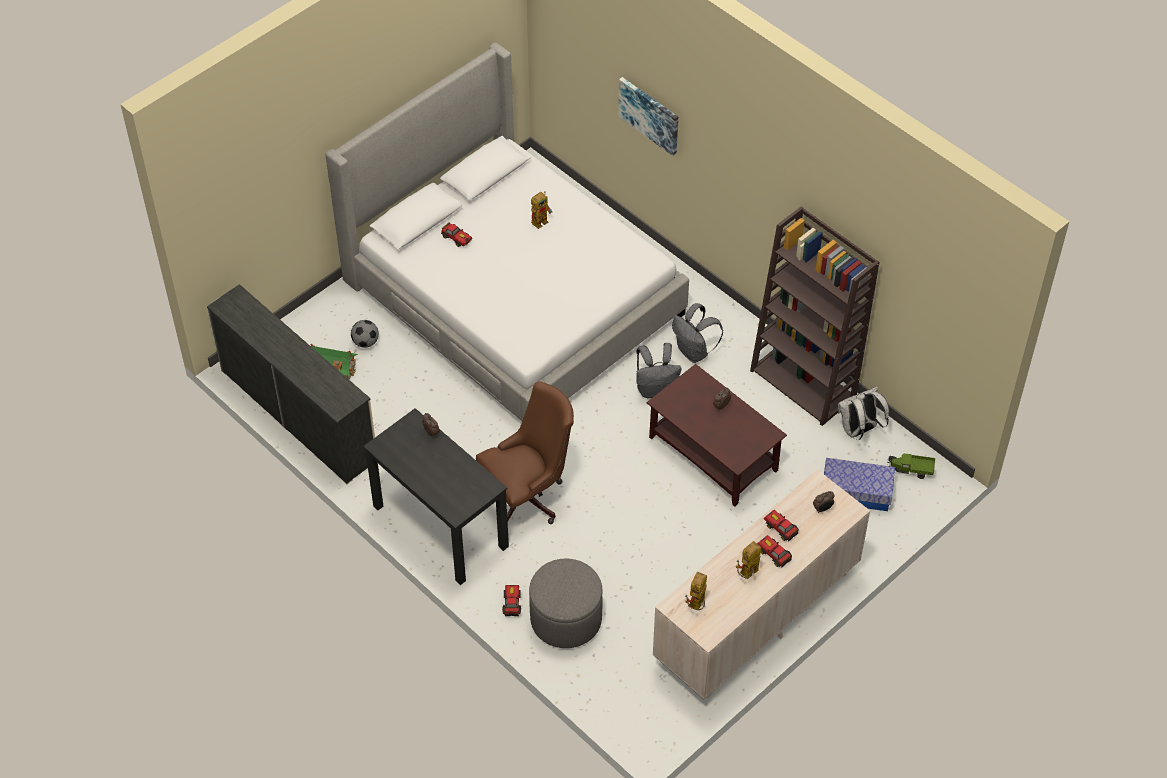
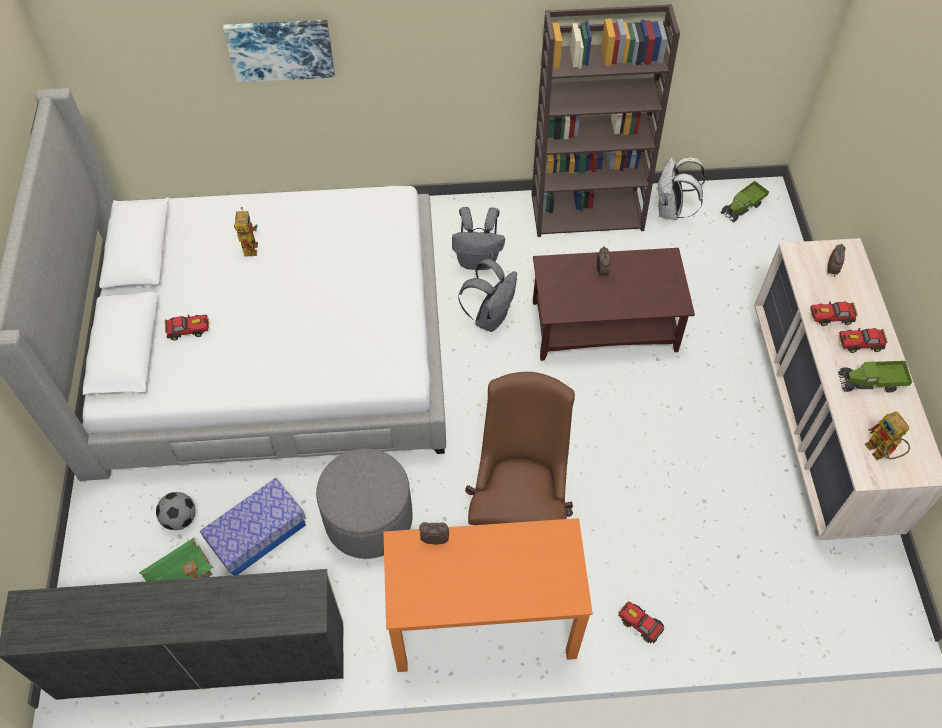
camera: 50 degrees left, 5 degrees up
black desk [363,408,509,585] -> orange desk [383,518,593,672]
grey ottoman [529,559,602,648] -> grey ottoman moved to [316,448,413,559]
toy robot [736,541,762,579] -> toy truck [838,361,912,393]
storage box [824,458,895,511] -> storage box moved to [200,478,306,575]

